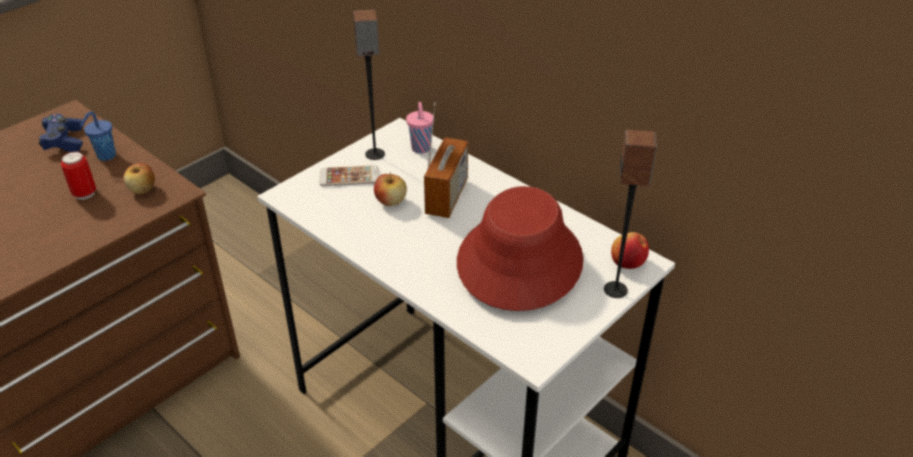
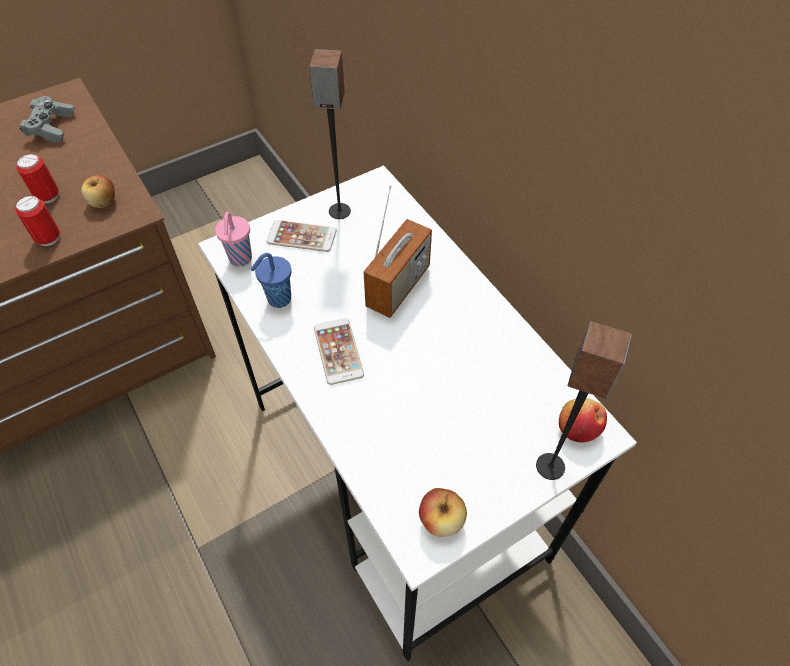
camera: 15 degrees right, 15 degrees up
blue game controller [39,114,83,152] -> grey game controller [20,96,75,142]
blue cup [80,111,116,161] -> blue cup moved to [251,253,291,308]
apple [374,172,407,206] -> apple moved to [419,488,467,537]
pink cup [406,102,434,154] -> pink cup moved to [215,212,252,267]
red hat [457,186,583,311] -> none
none -> can [15,195,60,246]
none -> phone [314,318,364,385]

